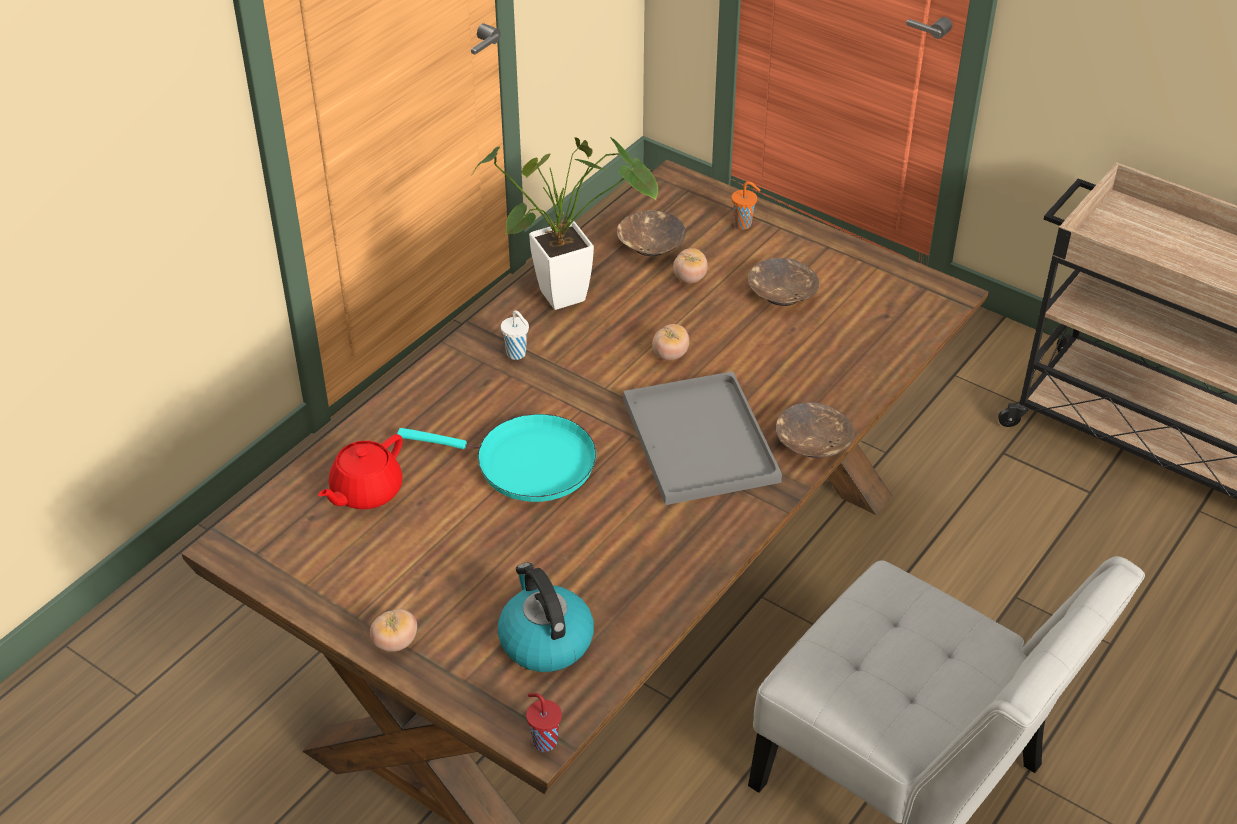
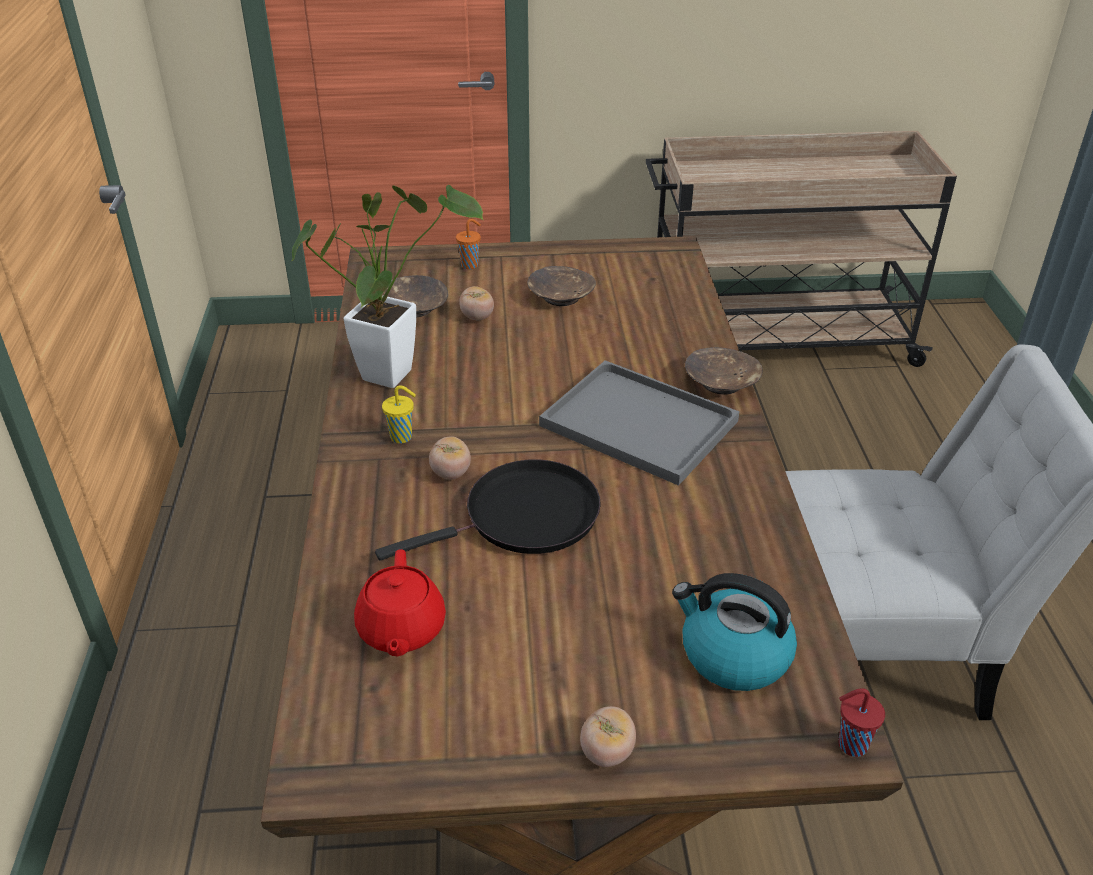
camera: 40 degrees left, 5 degrees down
turquoise frying pan [397,414,596,502] -> black frying pan [375,459,601,561]
white cup [501,310,529,360] -> yellow cup [382,385,416,443]
tomato [652,324,689,361] -> tomato moved to [429,436,471,480]

